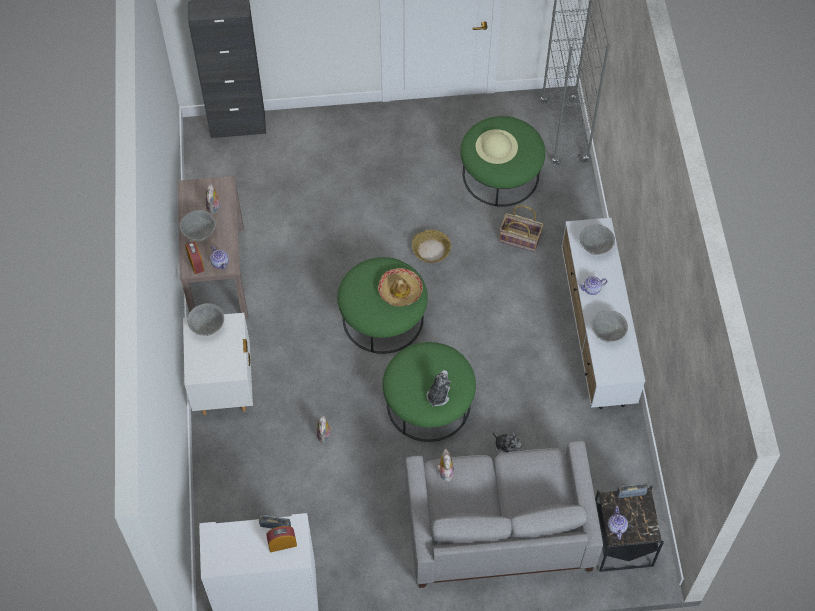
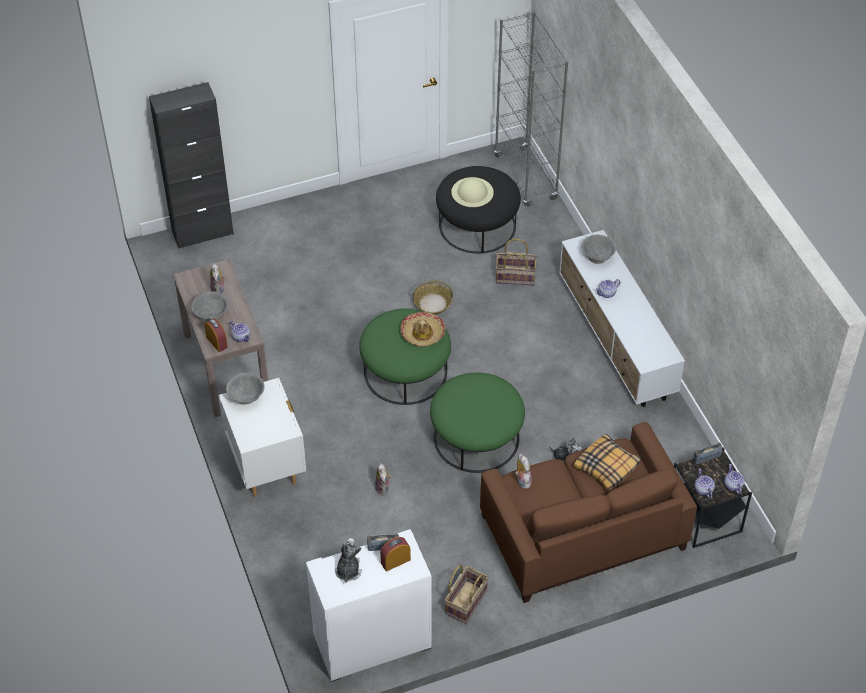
camera: 15 degrees left, 10 degrees down
grey sofa [406,441,603,588] -> brown sofa [480,422,697,603]
plush toy [427,370,452,407] -> plush toy moved to [335,538,362,583]
green ottoman [460,116,546,207] -> black ottoman [436,166,521,254]
grey bowl [592,310,628,343] -> none
none -> basket [445,565,489,624]
none -> pillow [574,434,641,491]
none -> teapot [724,464,745,494]

